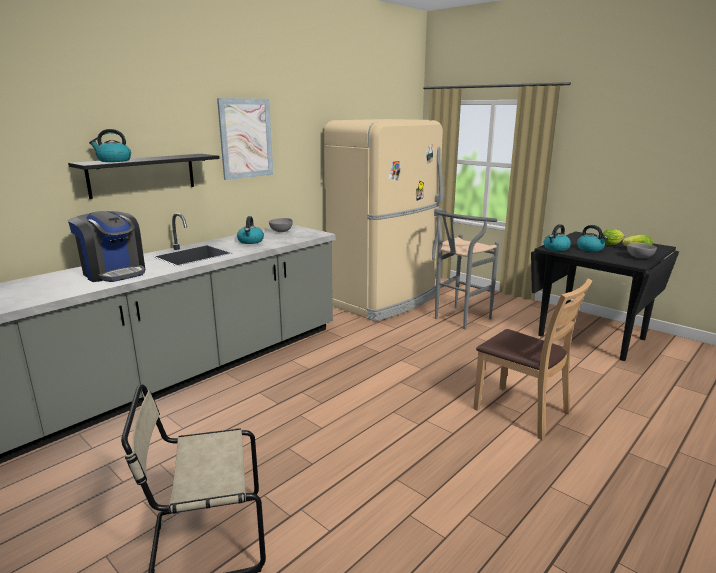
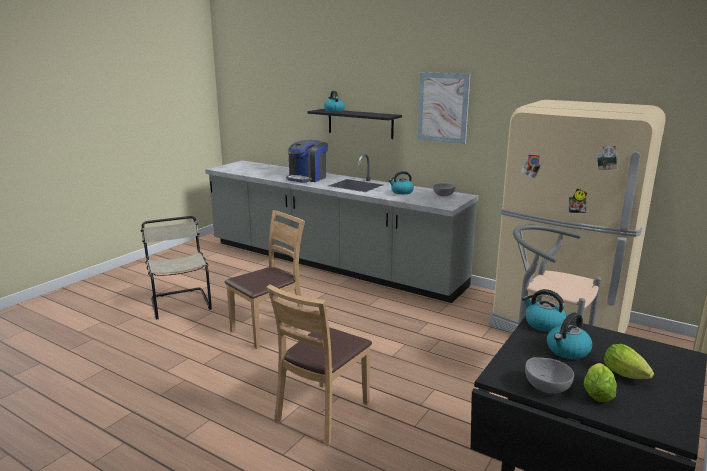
camera: 80 degrees right, 0 degrees up
none -> brown chair [225,210,305,349]

